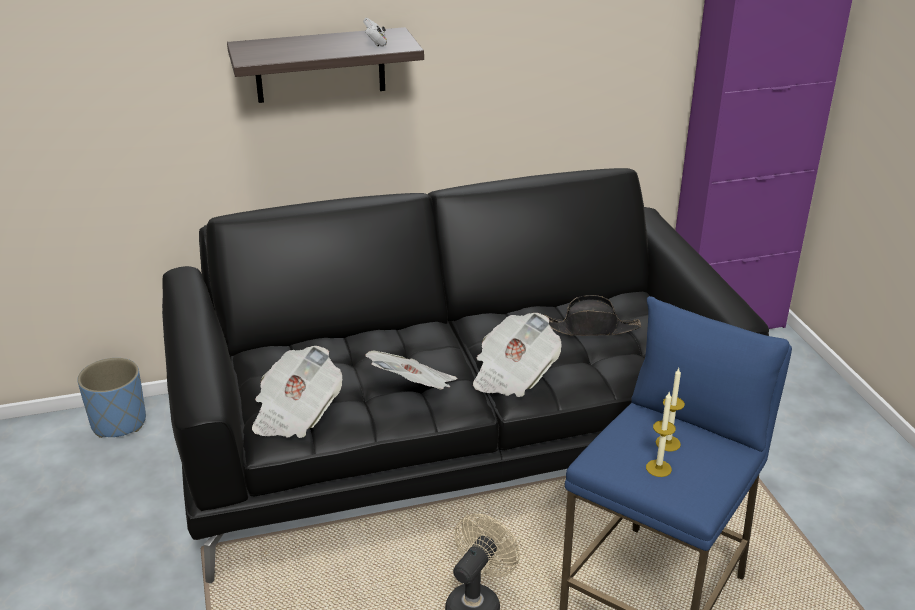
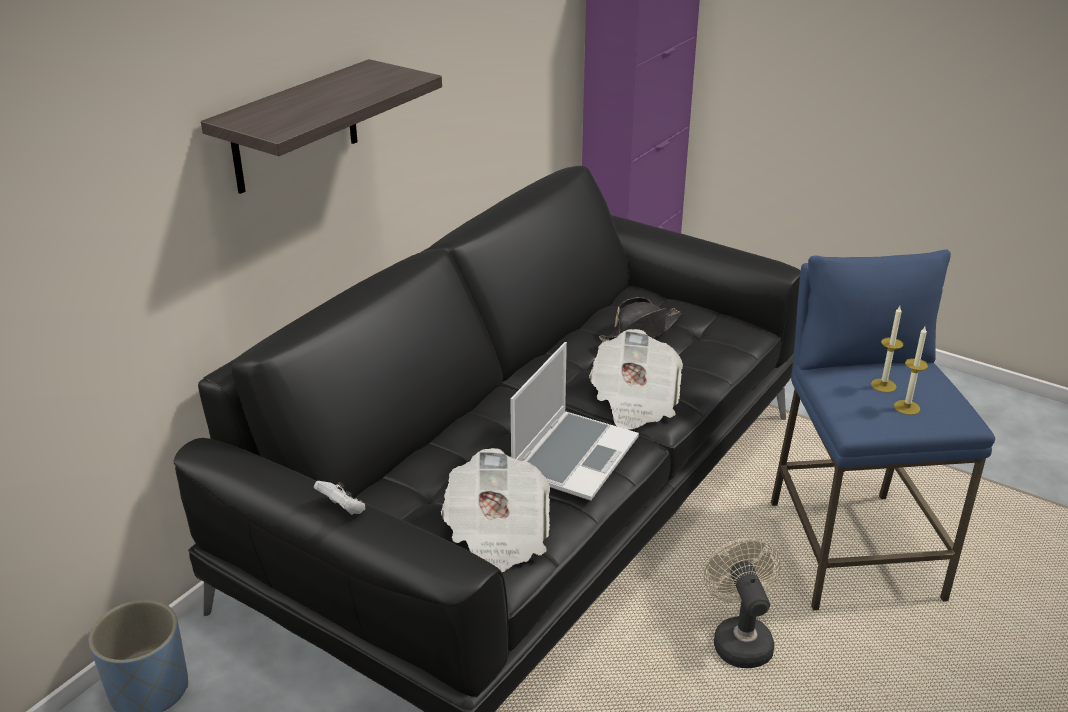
camera: 40 degrees left, 0 degrees up
white game controller [363,18,387,47] -> white game controller moved to [314,481,365,515]
newspaper [365,351,457,390] -> laptop [510,342,639,501]

